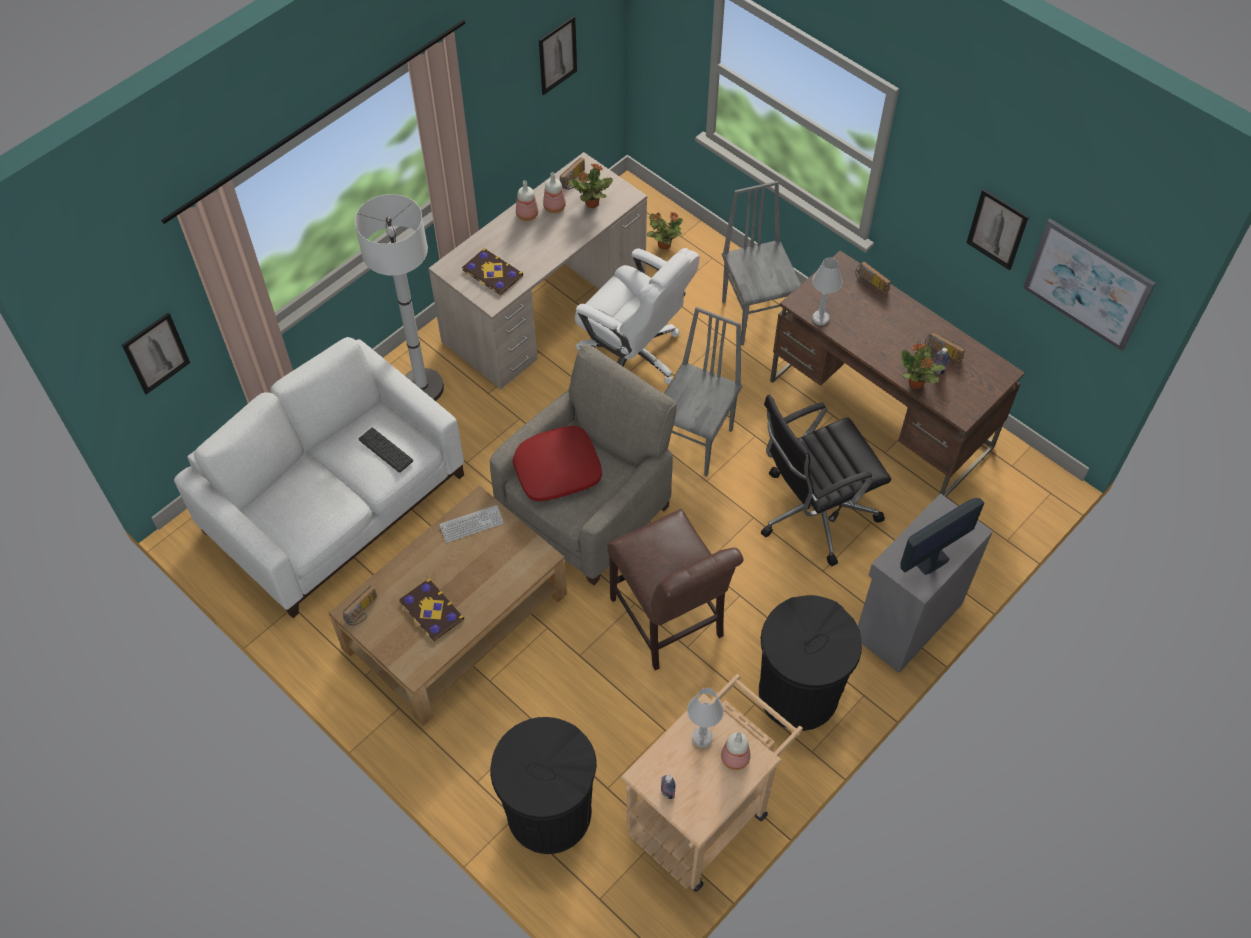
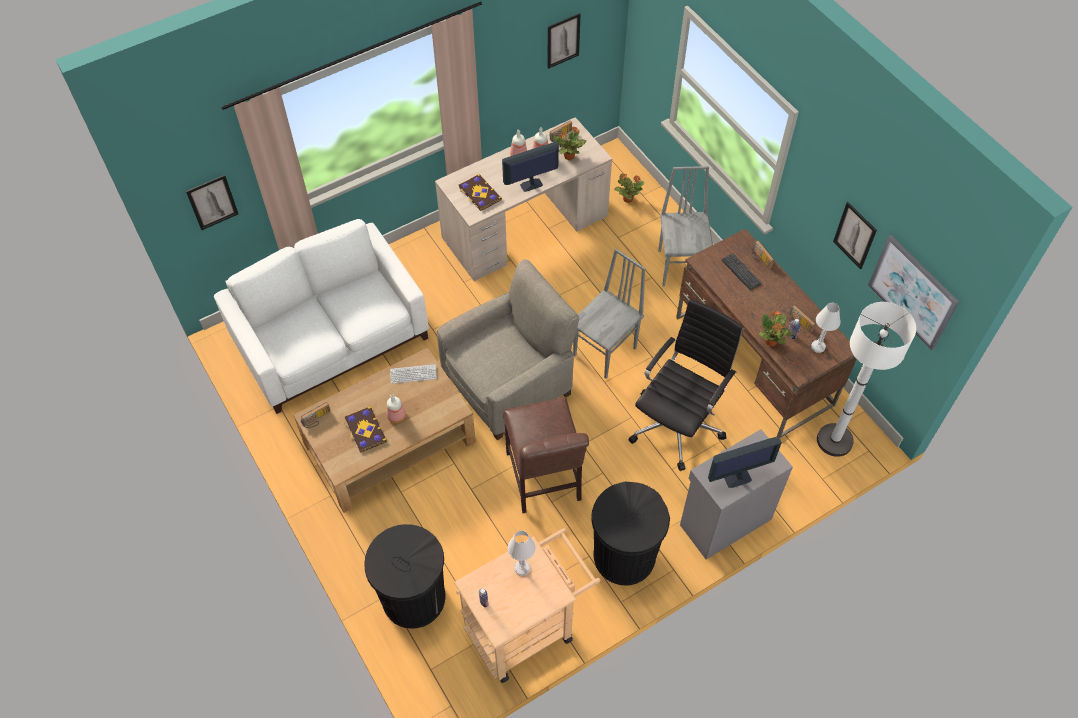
camera: 15 degrees right, 0 degrees up
white floor lamp [355,194,444,401] -> white floor lamp moved to [817,302,916,457]
keyboard [359,427,413,473] -> keyboard moved to [722,253,762,290]
red pillow [513,426,602,501] -> none
white office chair [575,248,700,384] -> none
bottle [721,732,750,770] -> bottle moved to [387,394,406,423]
black office chair [761,395,891,567] -> black office chair turned 135 degrees clockwise [629,299,743,471]
white table lamp [812,258,842,325] -> white table lamp moved to [811,303,841,353]
none -> monitor [502,141,559,192]

